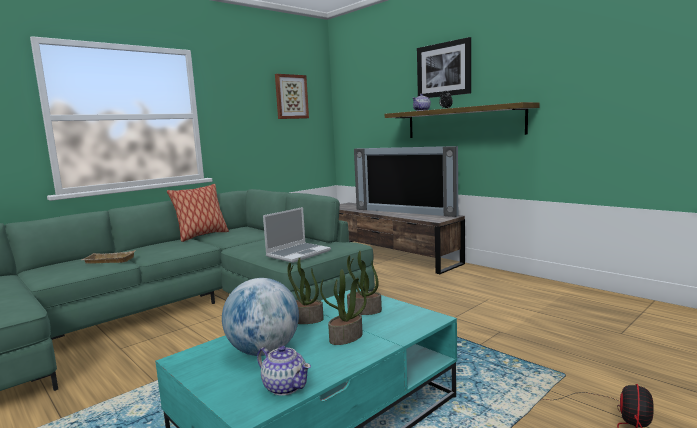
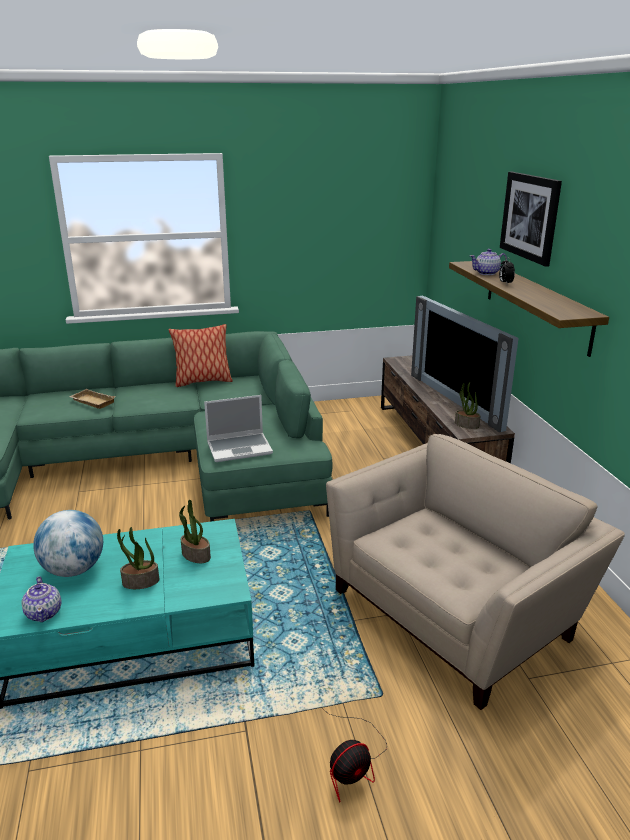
camera: 30 degrees right, 15 degrees up
picture [275,74,309,119] -> none
potted plant [287,257,324,324] -> potted plant moved to [455,382,480,429]
none -> beige armchair [326,434,625,710]

